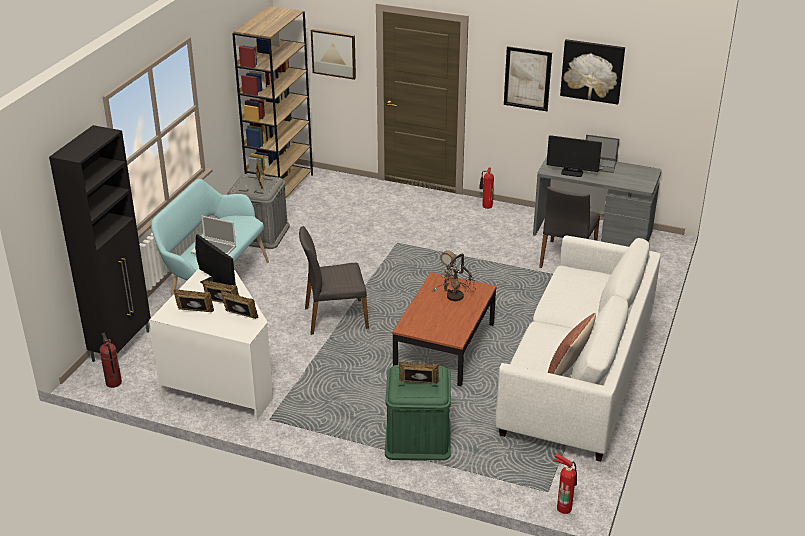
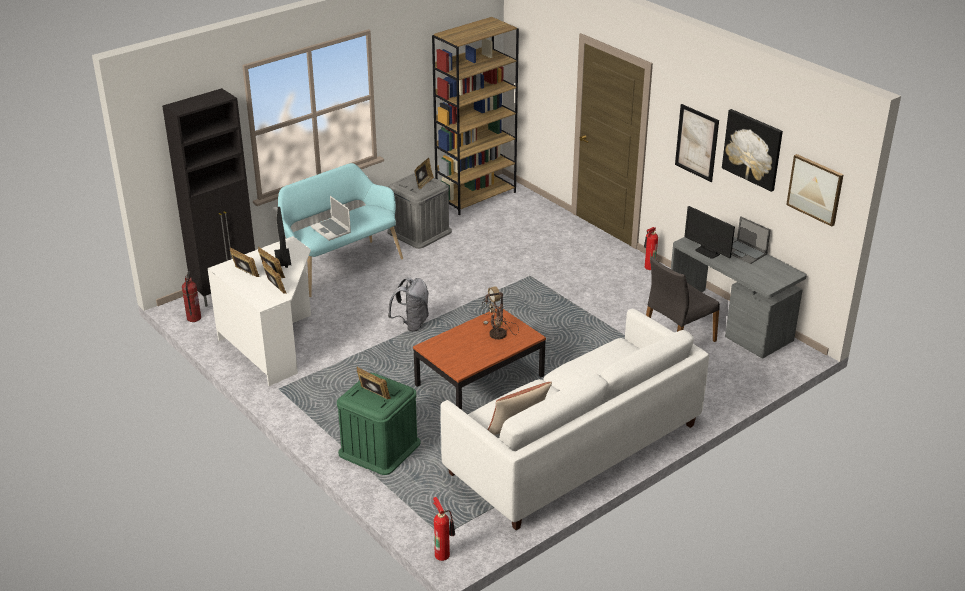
camera: 30 degrees right, 0 degrees up
grey chair [299,226,369,335] -> grey backpack [388,277,429,332]
picture [311,29,356,80] -> picture moved to [786,154,843,227]

